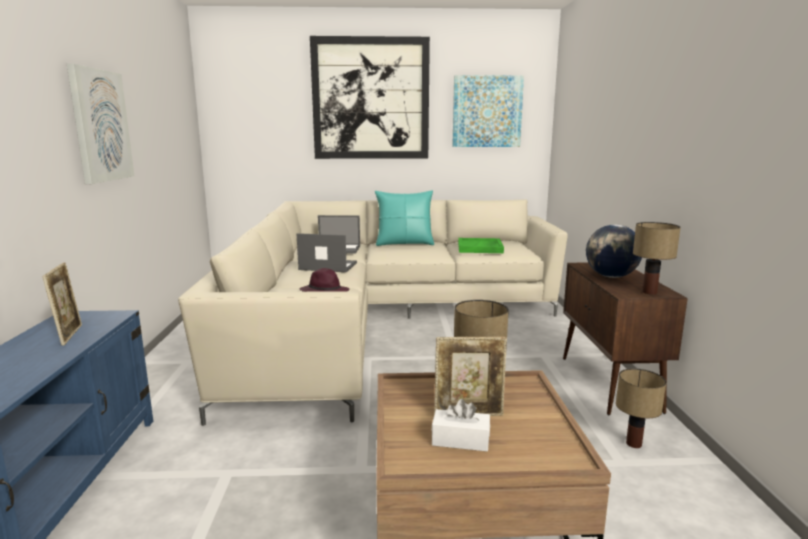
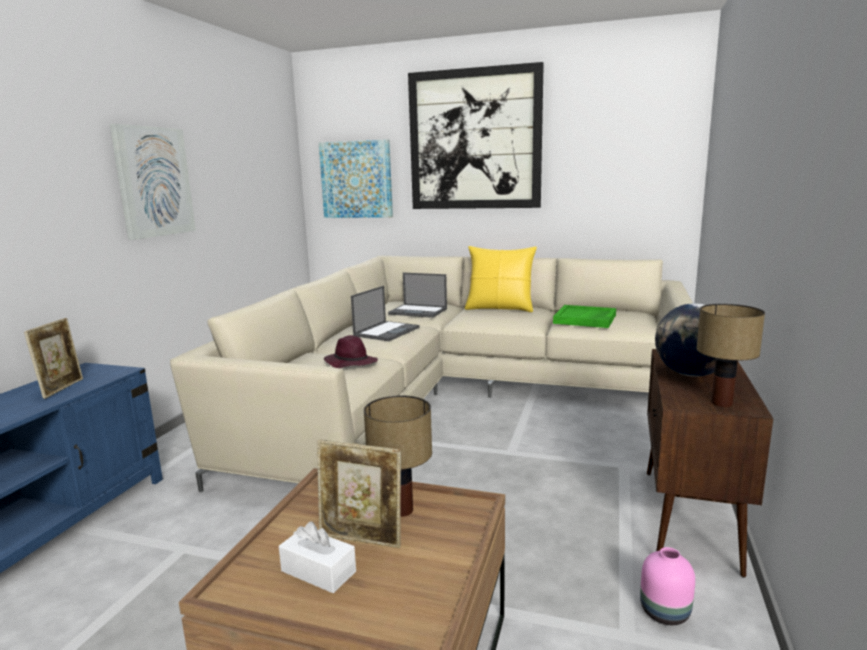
camera: 20 degrees right, 0 degrees up
laptop [297,233,357,272] -> laptop turned 90 degrees clockwise [351,286,419,341]
turquoise pillow [375,190,434,246] -> yellow pillow [465,246,537,312]
picture [452,75,524,147] -> picture moved to [319,139,393,218]
table lamp [616,368,666,448] -> pink vase [640,547,695,625]

